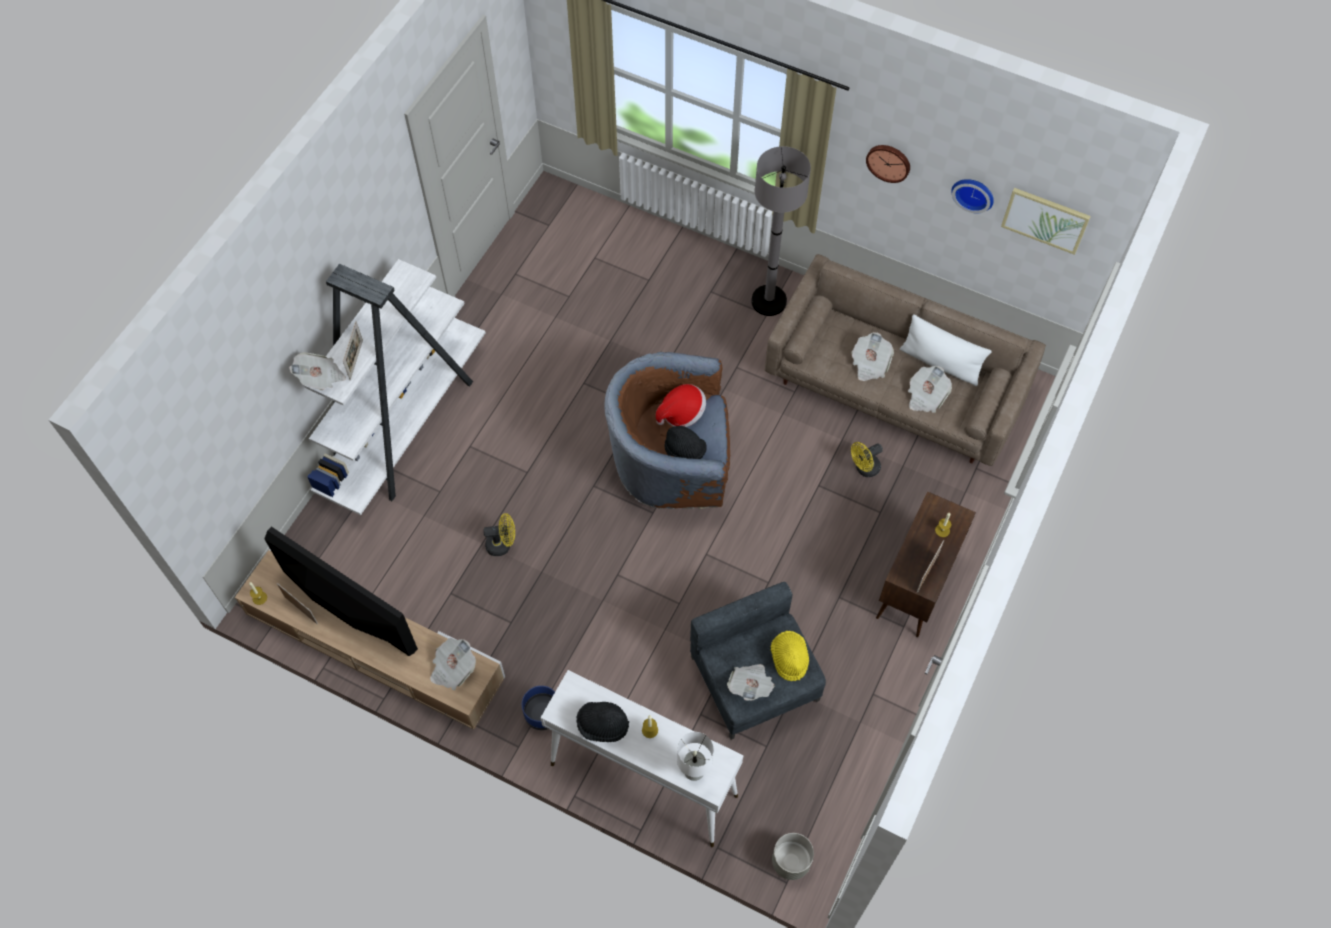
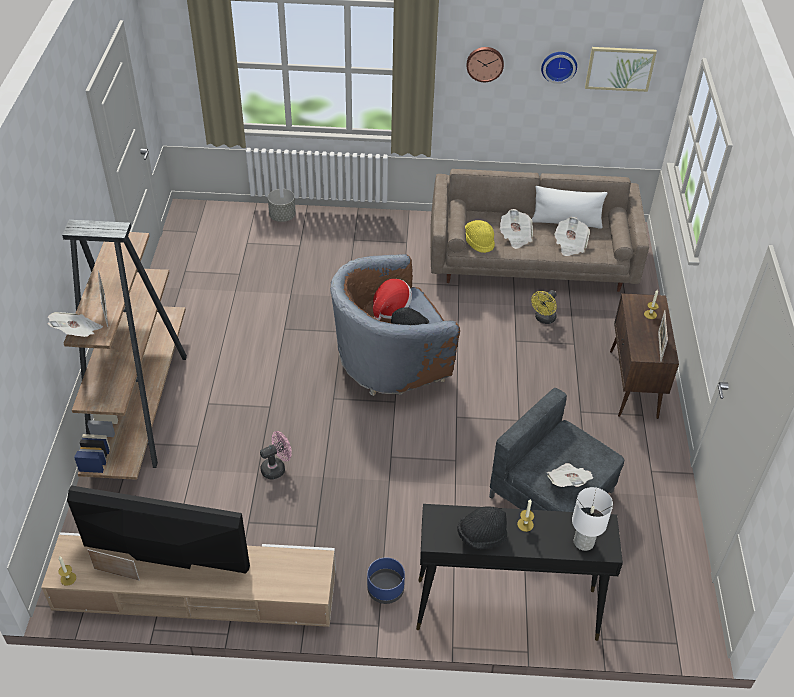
camera: 25 degrees left, 15 degrees down
white bookcase [304,259,486,515] -> brown bookcase [62,220,187,480]
newspaper [430,638,476,691] -> none
yellow fan [483,513,515,556] -> pink fan [260,431,292,479]
white console table [541,670,743,847] -> black console table [416,504,623,641]
grey floor lamp [751,146,811,316] -> none
yellow hat [771,631,809,681] -> yellow hat moved to [465,220,495,253]
grey planter [772,833,814,880] -> grey planter moved to [268,189,296,222]

